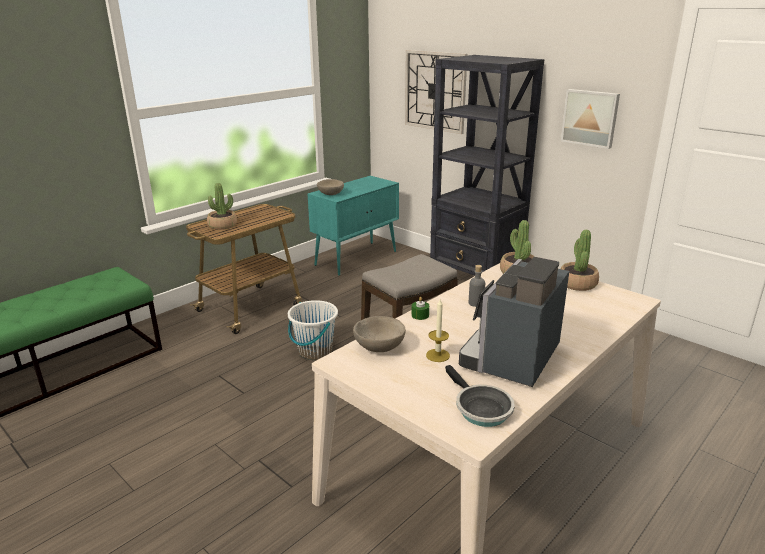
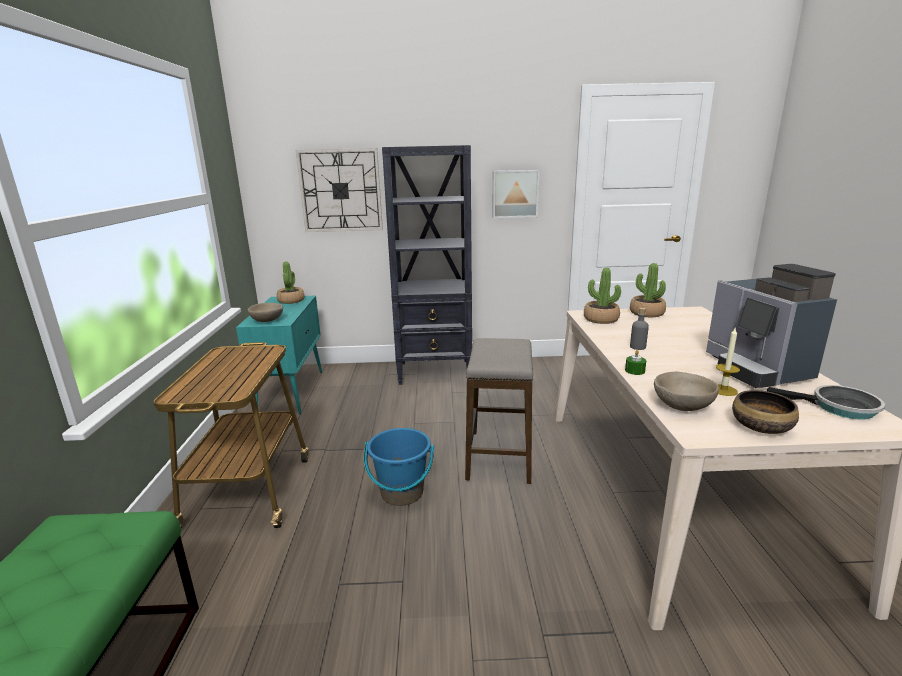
camera: 45 degrees left, 5 degrees down
potted plant [207,183,237,230] -> potted plant moved to [277,261,304,304]
white bucket [288,300,338,360] -> blue bucket [364,428,434,506]
none -> bowl [732,390,799,434]

